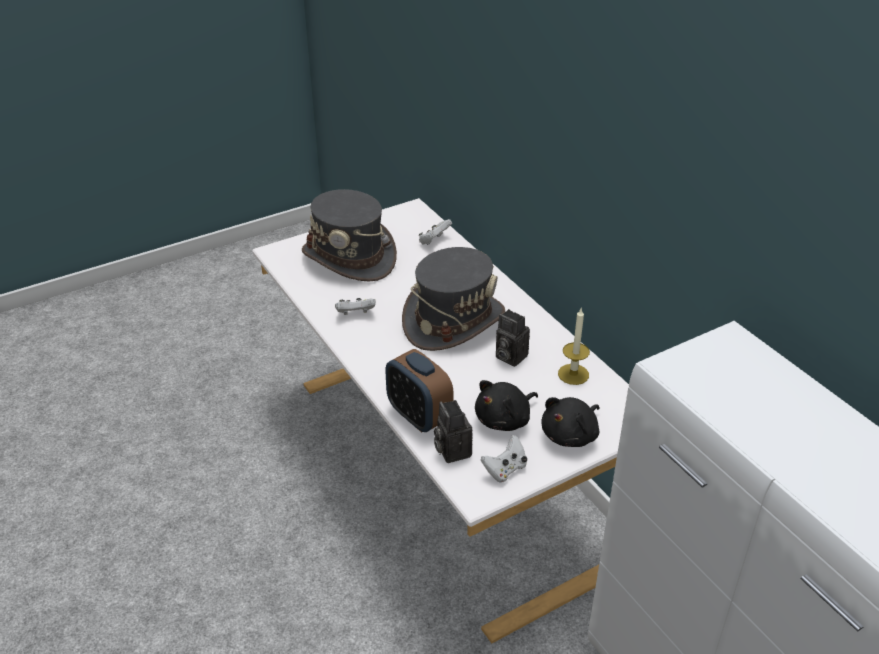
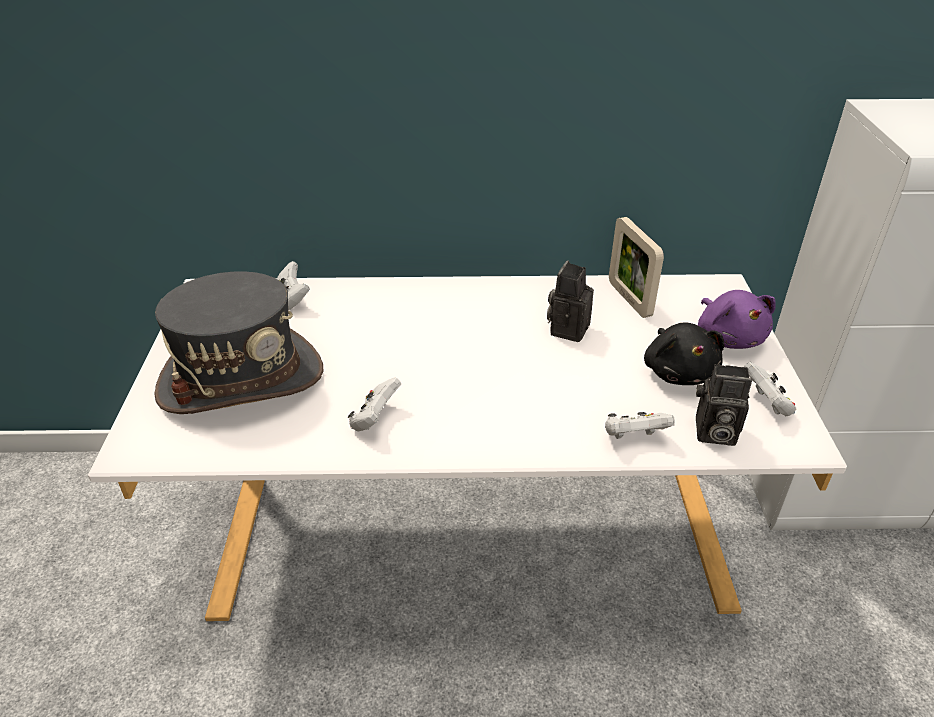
camera: 60 degrees left, 0 degrees up
alarm clock [385,349,454,433] -> white game controller [605,412,675,439]
grey hat [402,247,505,351] -> none
camera [496,309,530,367] -> camera turned 135 degrees clockwise [547,261,594,342]
black plush toy [541,397,599,447] -> purple plush toy [698,290,776,349]
candle [558,309,590,385] -> picture frame [609,217,664,318]

